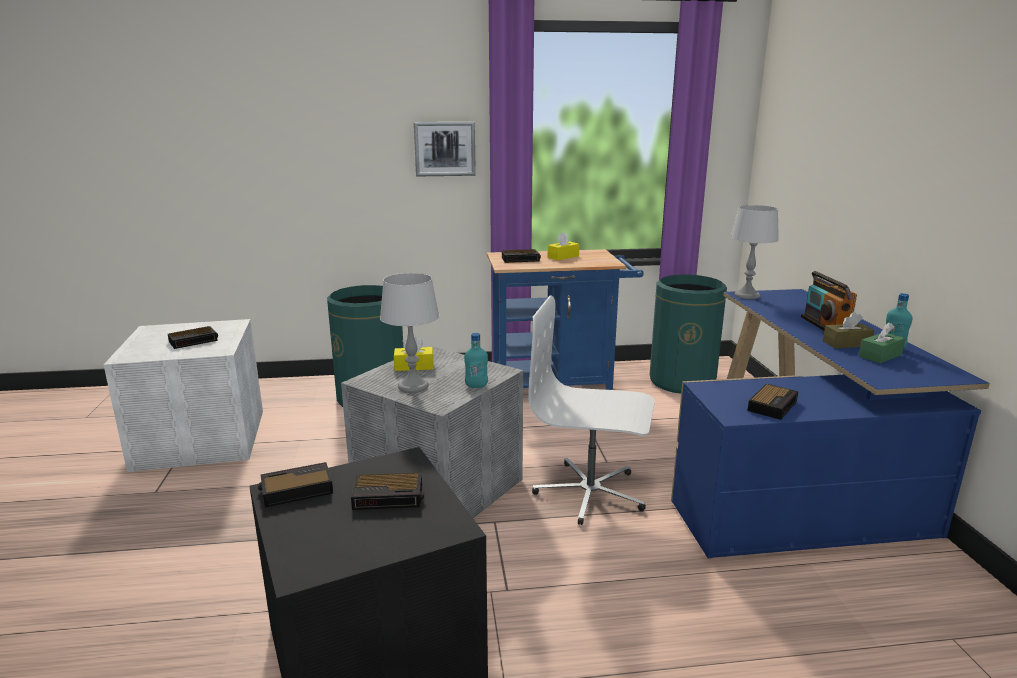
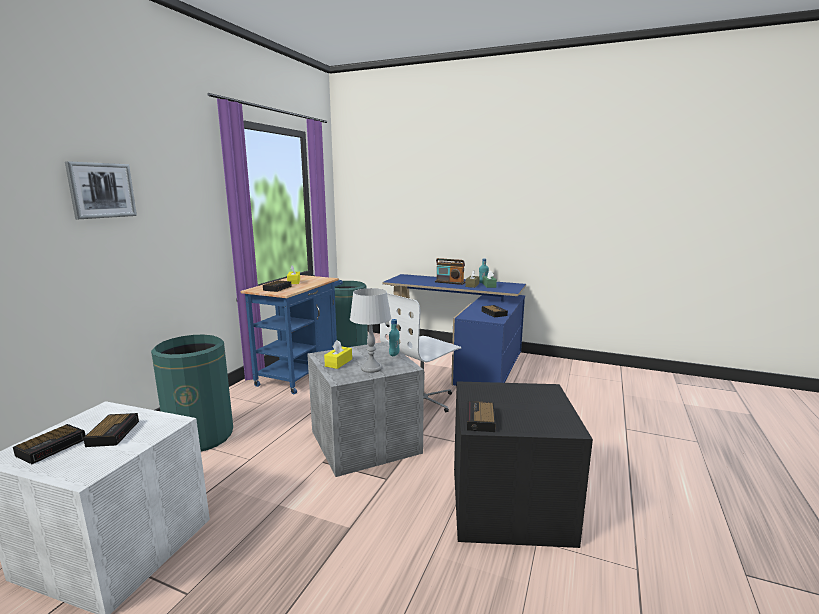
camera: 60 degrees left, 5 degrees down
alarm clock [351,473,424,510] -> alarm clock moved to [13,424,86,464]
picture [414,122,476,176] -> picture moved to [65,161,137,219]
grey table lamp [730,205,779,299] -> none

